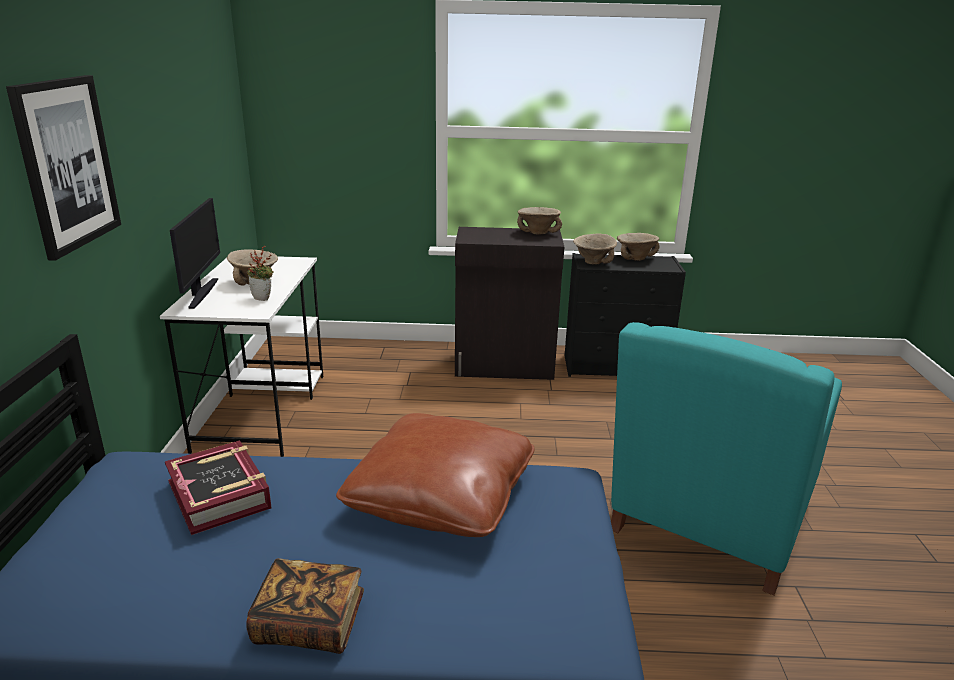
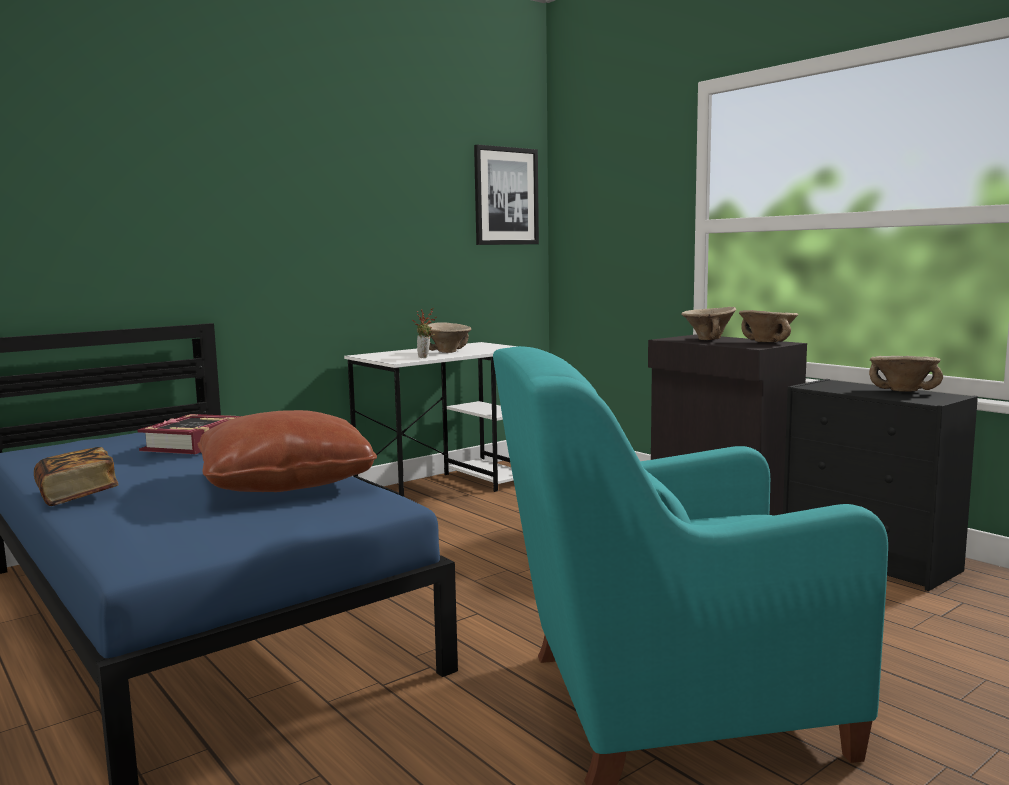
camera: 50 degrees right, 15 degrees down
picture [6,75,121,261] -> picture moved to [474,145,539,245]
monitor [170,198,220,309] -> none
beige bowl [573,233,617,264] -> beige bowl moved to [681,307,736,340]

